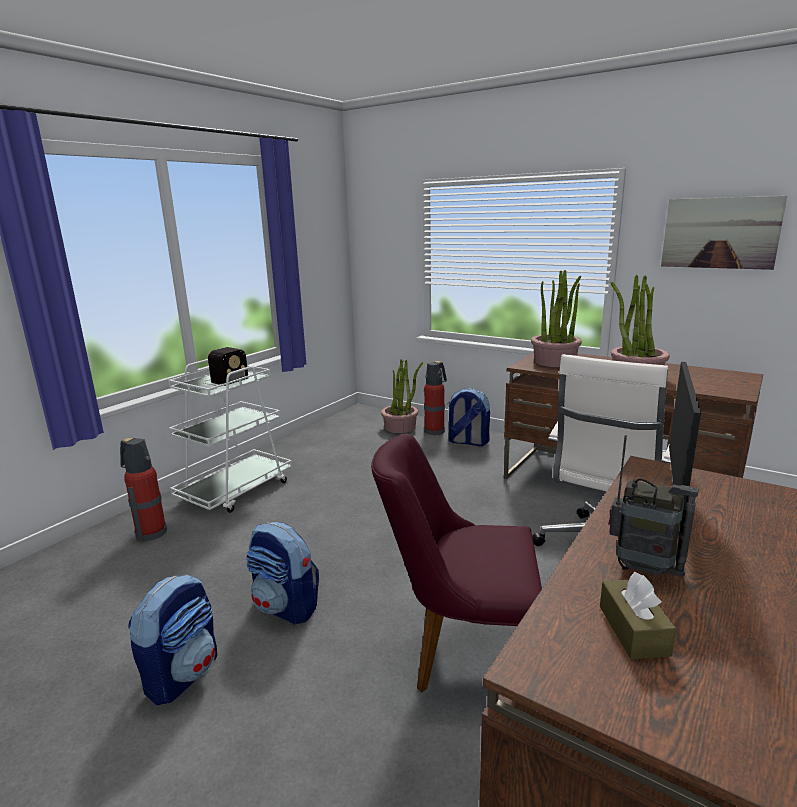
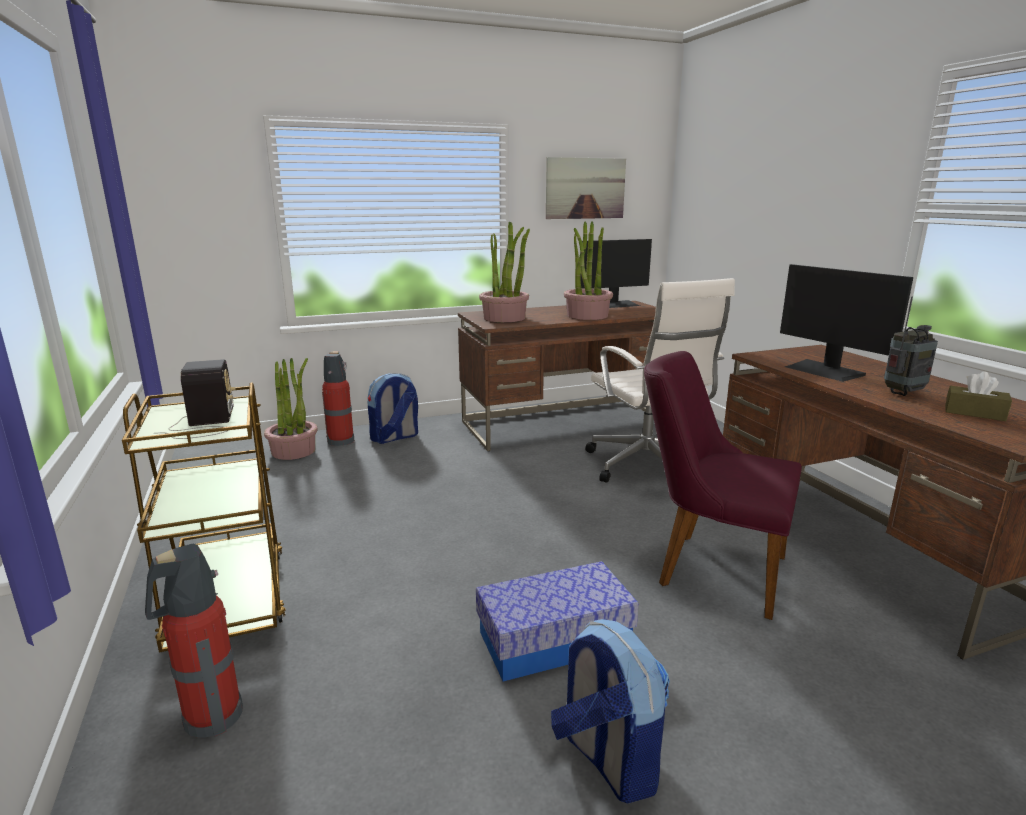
camera: 55 degrees left, 0 degrees up
white cart [168,359,292,513] -> brown cart [122,382,286,653]
backpack [246,522,319,625] -> storage box [476,561,639,682]
purple chair [371,433,542,693] -> purple chair turned 75 degrees clockwise [644,351,802,620]
none -> monitor [580,239,652,308]

